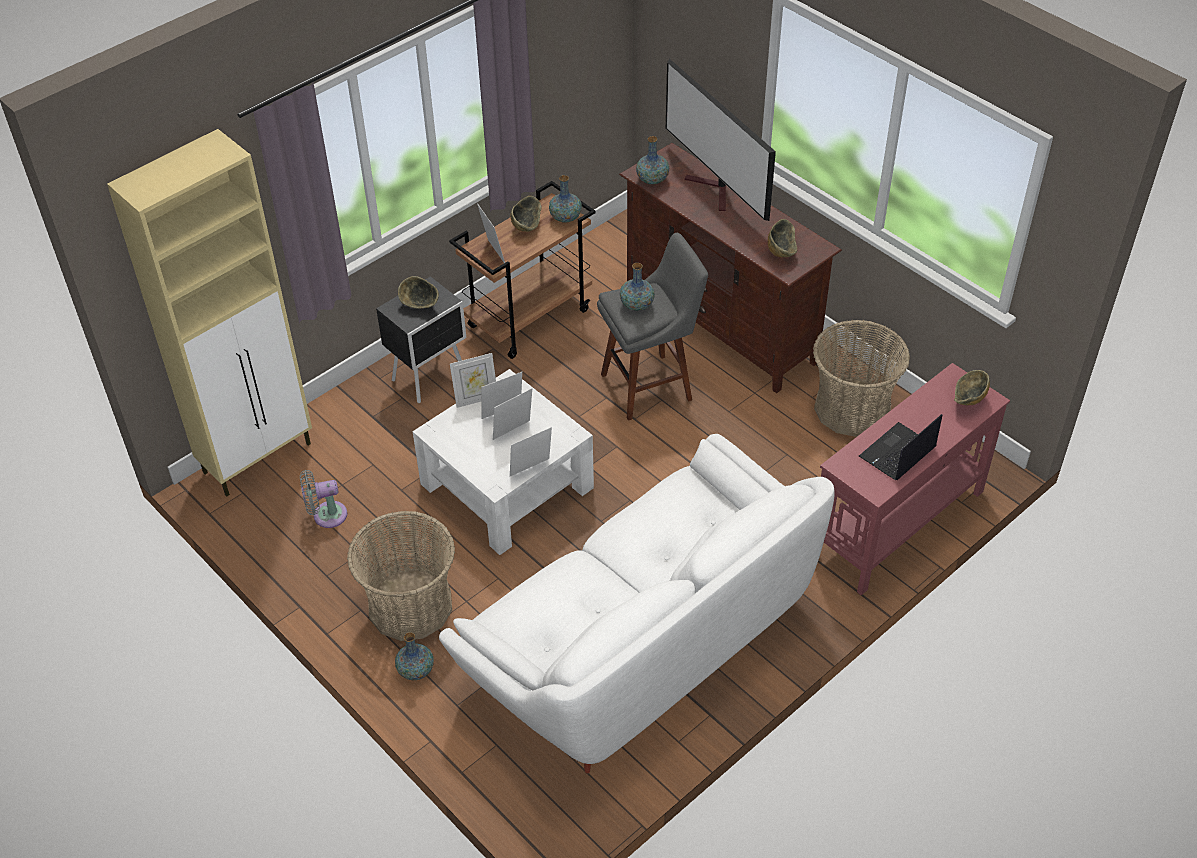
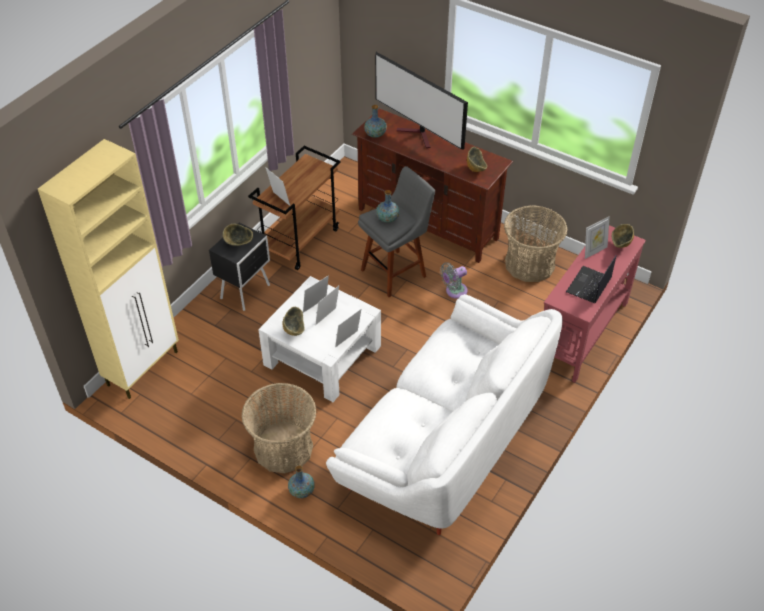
camera: 15 degrees left, 0 degrees up
grey fan [300,470,347,528] -> grey fan moved to [440,262,468,299]
picture frame [450,353,496,408] -> picture frame moved to [585,216,610,259]
bowl [510,196,542,232] -> bowl moved to [283,307,305,336]
vase [549,175,582,223] -> none

